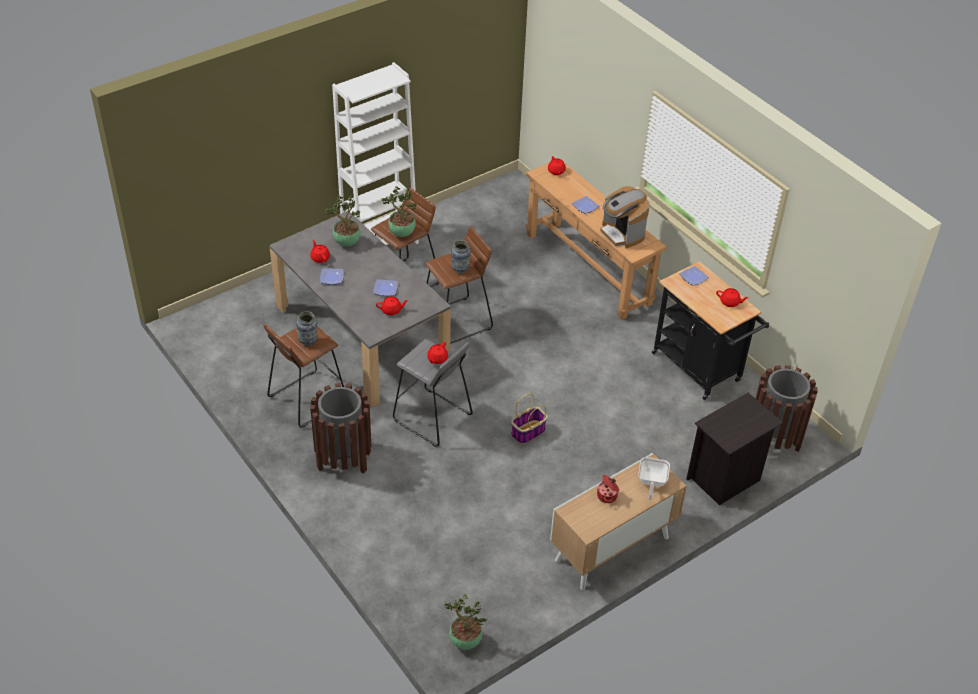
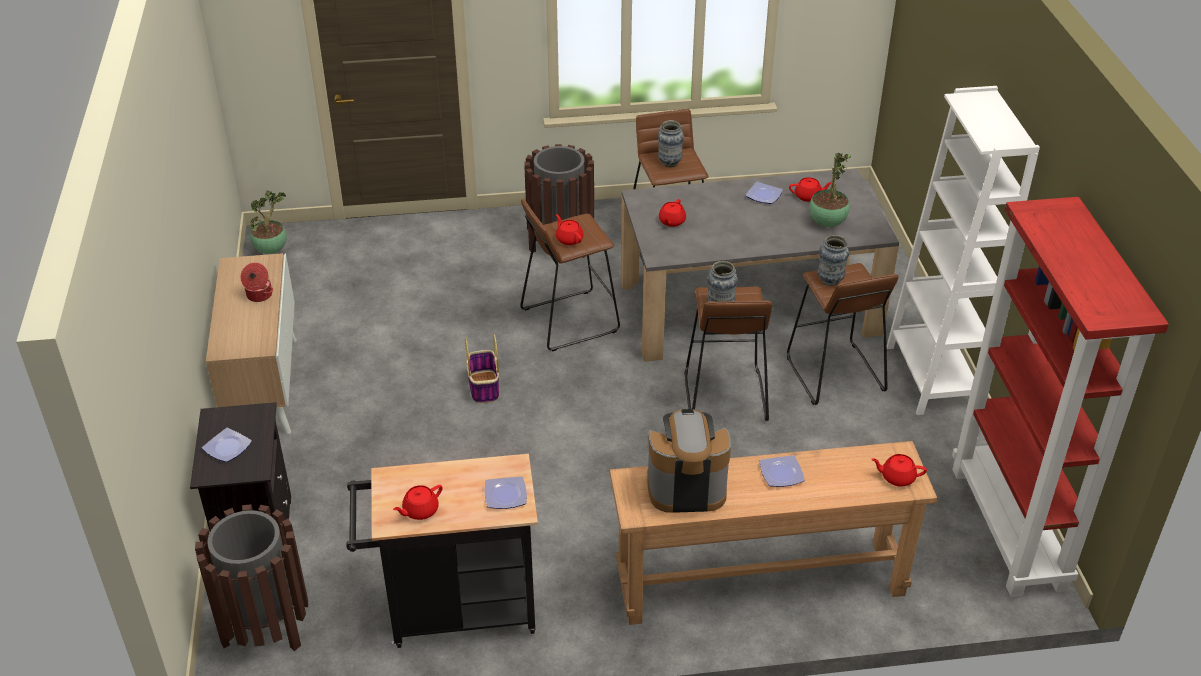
camera: 120 degrees right, 5 degrees down
plate [374,279,398,296] -> plate moved to [202,428,252,462]
potted plant [382,186,417,237] -> vase [818,235,849,286]
grey stool [393,339,473,447] -> brown stool [520,198,620,351]
frying pan [638,457,670,500] -> none
none -> red bookcase [952,197,1169,597]

